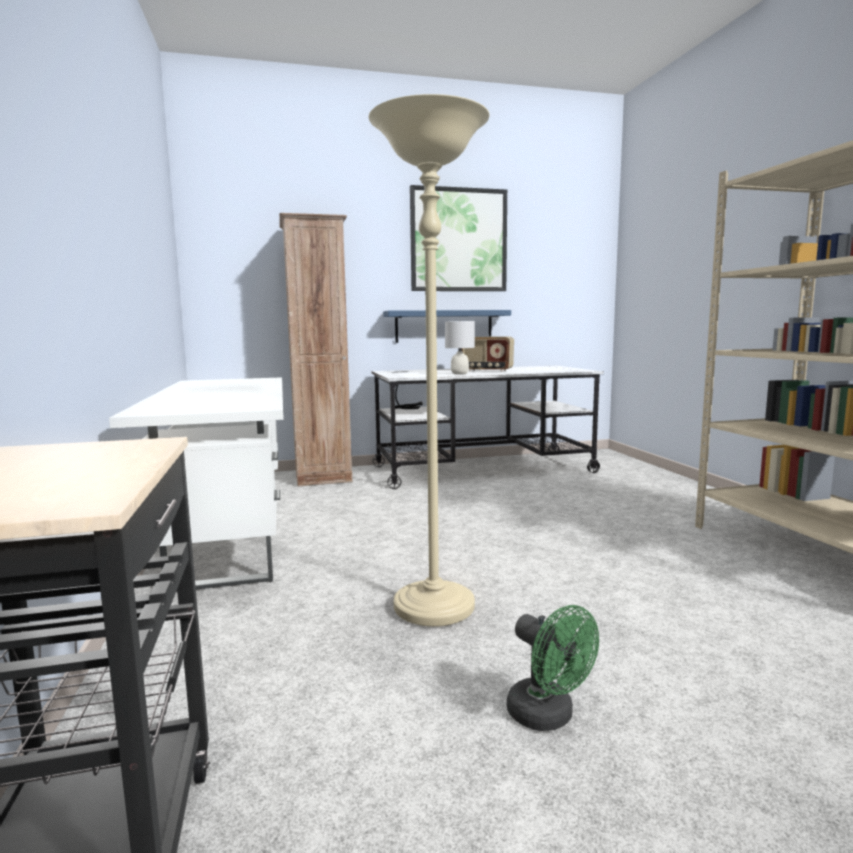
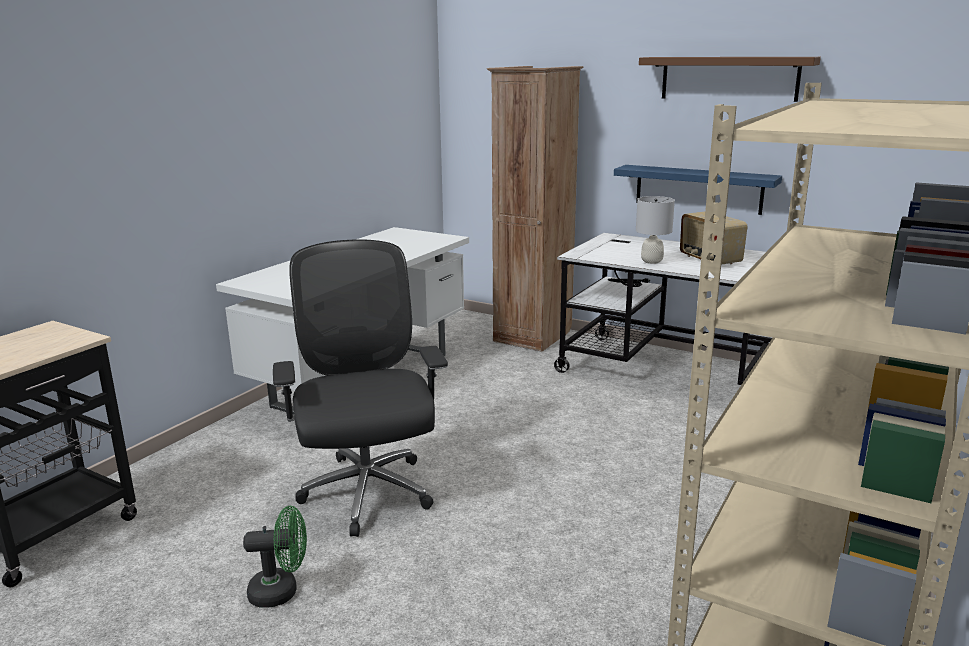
camera: 45 degrees right, 10 degrees up
beige floor lamp [368,94,489,627] -> office chair [273,239,448,537]
picture [410,185,507,291] -> brown shelf [639,57,821,102]
green fan [507,605,599,731] -> green fan turned 105 degrees counterclockwise [243,506,307,608]

